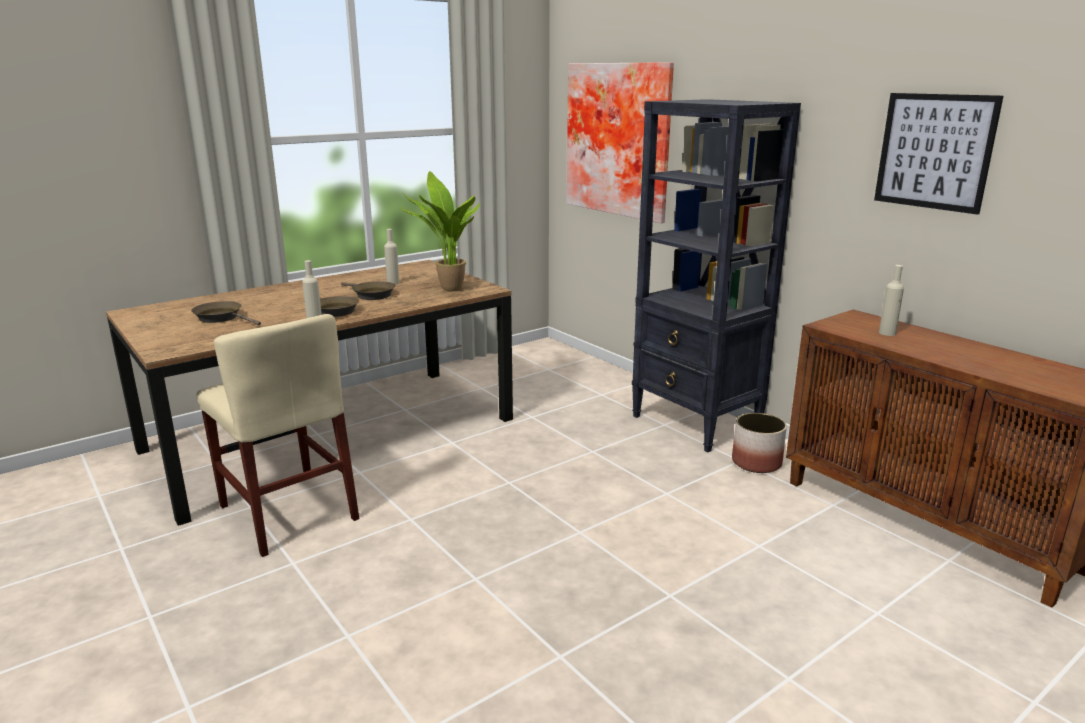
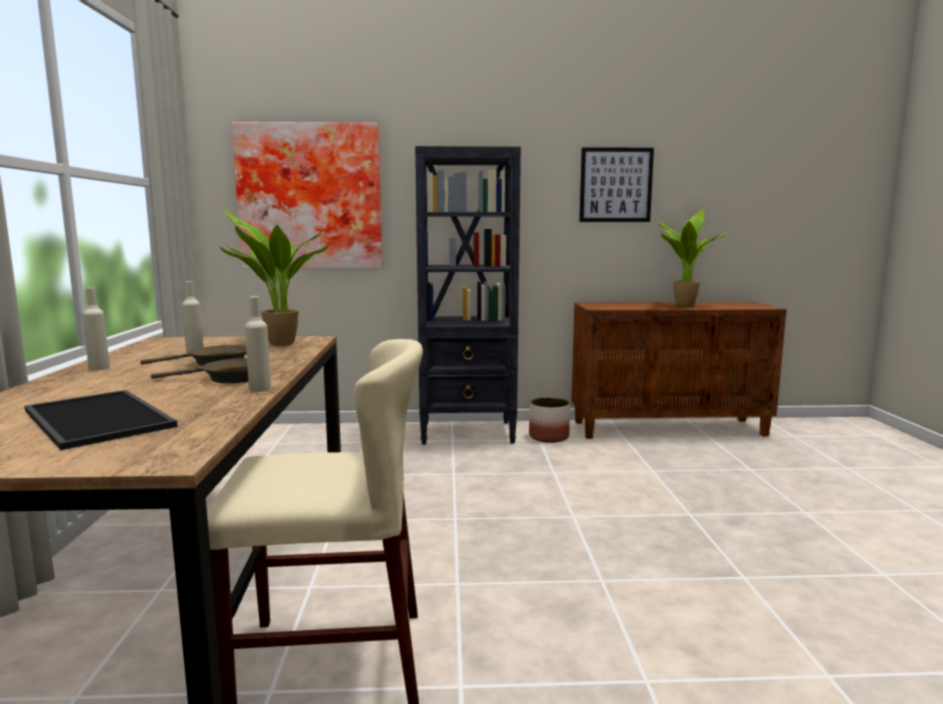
camera: 55 degrees left, 10 degrees down
brown frying pan [191,301,261,325] -> tray [25,390,178,450]
beige bottle [879,265,904,336] -> beige bottle moved to [82,288,110,371]
none -> potted plant [656,208,731,307]

